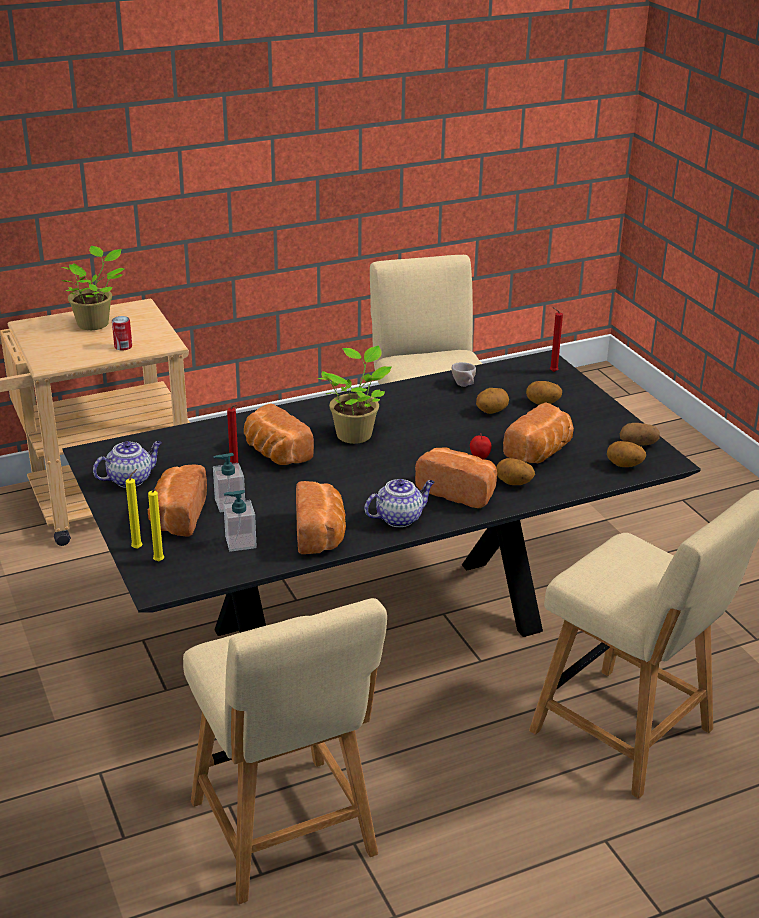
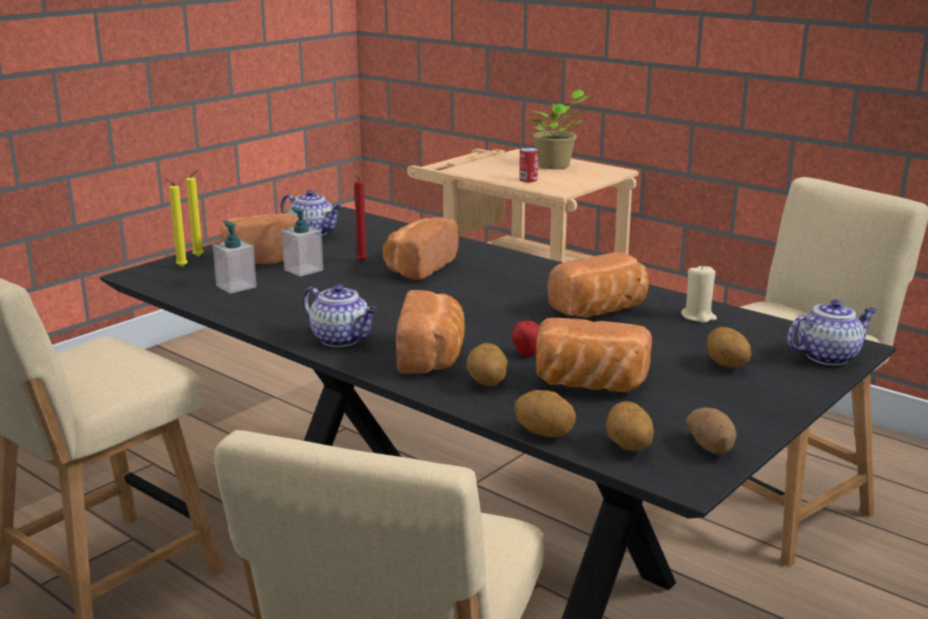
camera: 65 degrees right, 10 degrees down
bread [296,481,346,554] -> bread moved to [547,252,649,318]
potted plant [318,345,391,444] -> none
beige cup [452,362,476,387] -> beige candle [681,264,717,323]
potato [476,388,509,414] -> potato moved to [514,390,576,437]
red candle [550,307,563,372] -> teapot [787,300,877,365]

